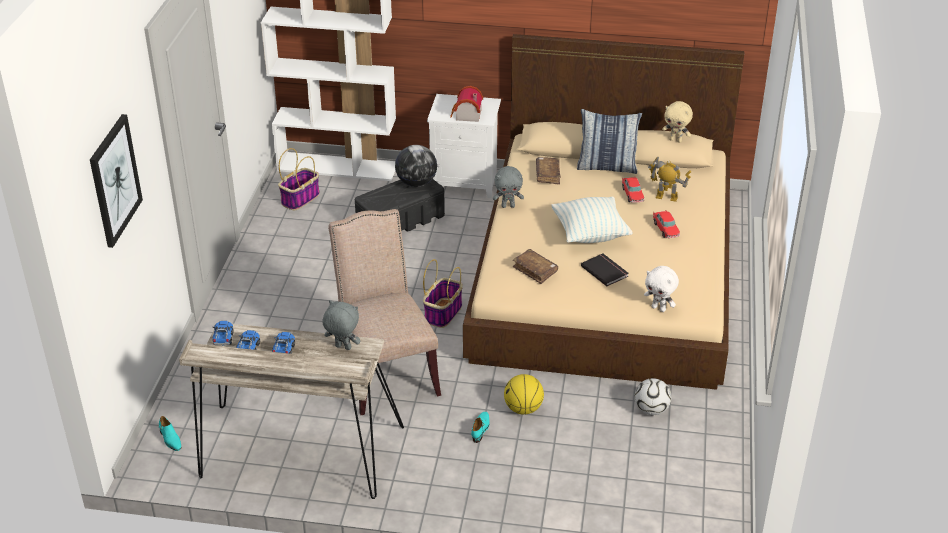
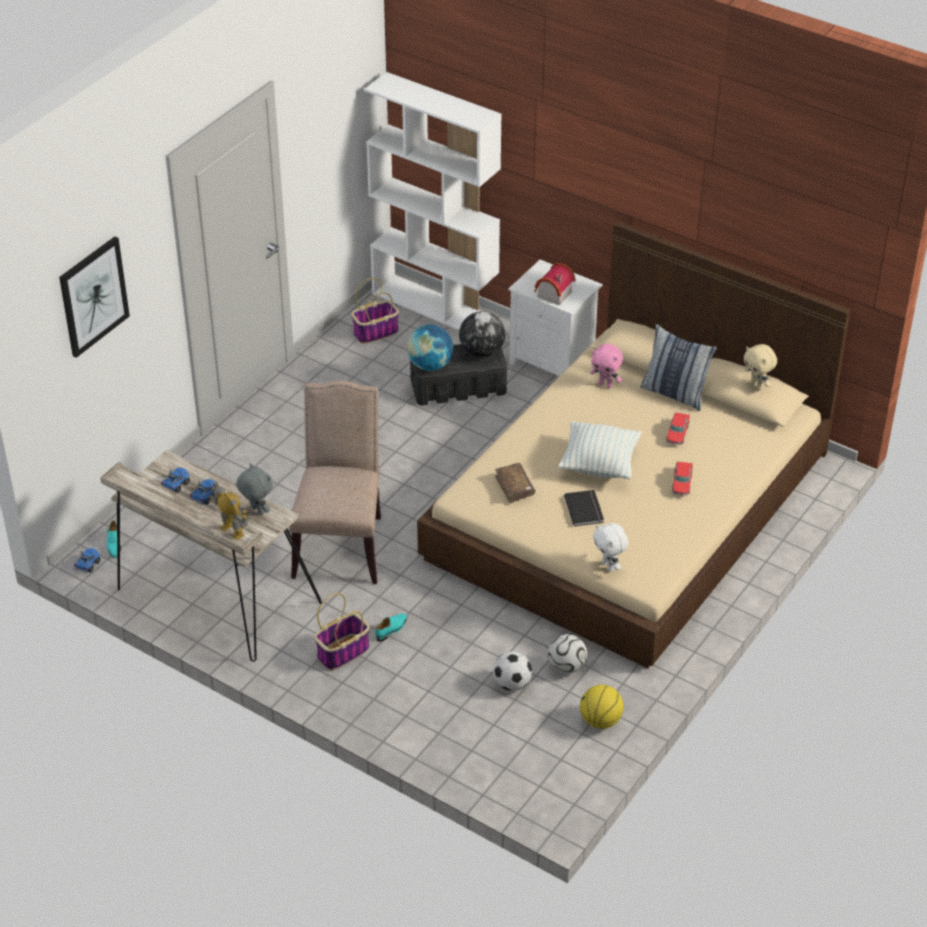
camera: 25 degrees right, 5 degrees up
toy truck [212,321,234,346] -> toy truck moved to [74,548,101,573]
basket [423,259,463,328] -> basket moved to [314,593,370,670]
grey plush toy [493,166,524,208] -> none
basketball [504,374,544,415] -> basketball moved to [580,685,624,729]
brown book [536,157,561,185] -> pink plush toy [590,343,623,388]
toy robot [648,156,691,202] -> toy robot moved to [212,481,248,540]
none -> globe [407,324,453,371]
none -> football [493,651,532,691]

